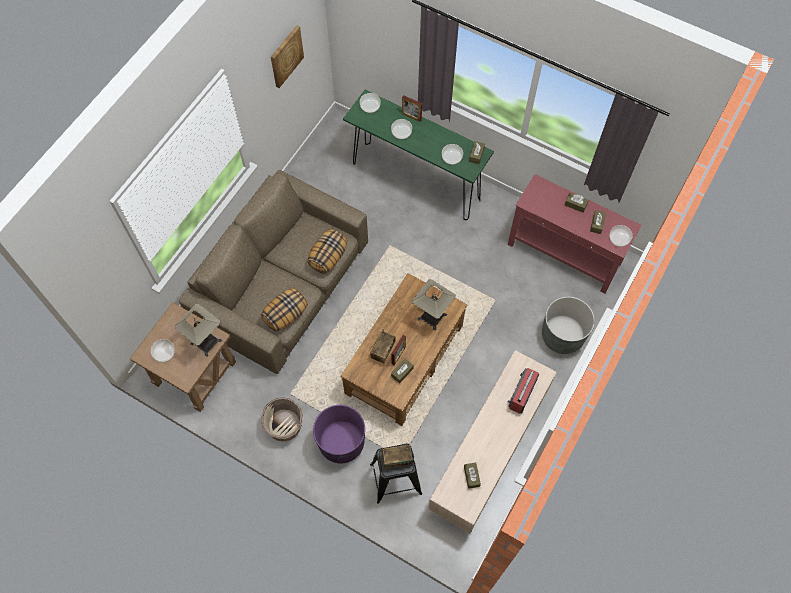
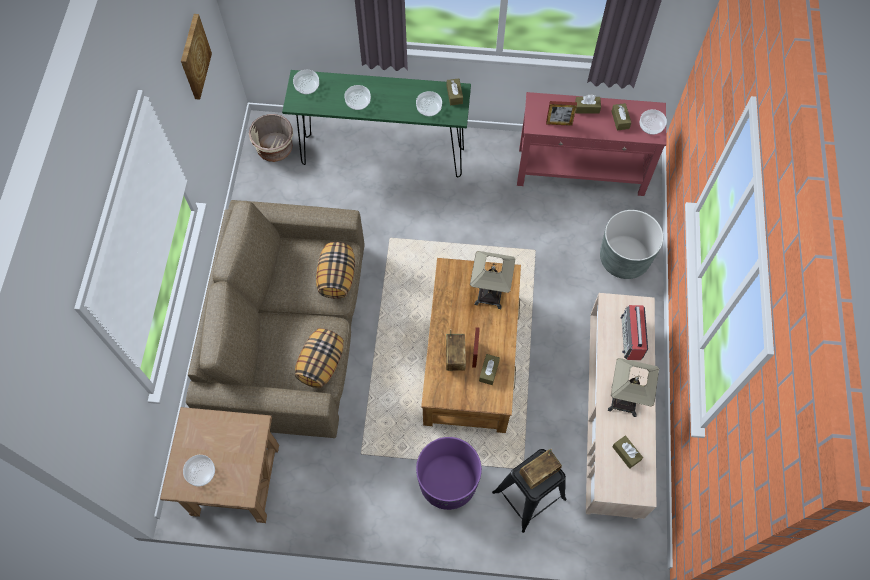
camera: 25 degrees left, 0 degrees up
table lamp [174,304,222,357] -> table lamp moved to [608,358,659,417]
beige planter [262,398,303,441] -> beige planter moved to [249,114,293,162]
picture frame [402,95,422,122] -> picture frame moved to [546,101,577,126]

